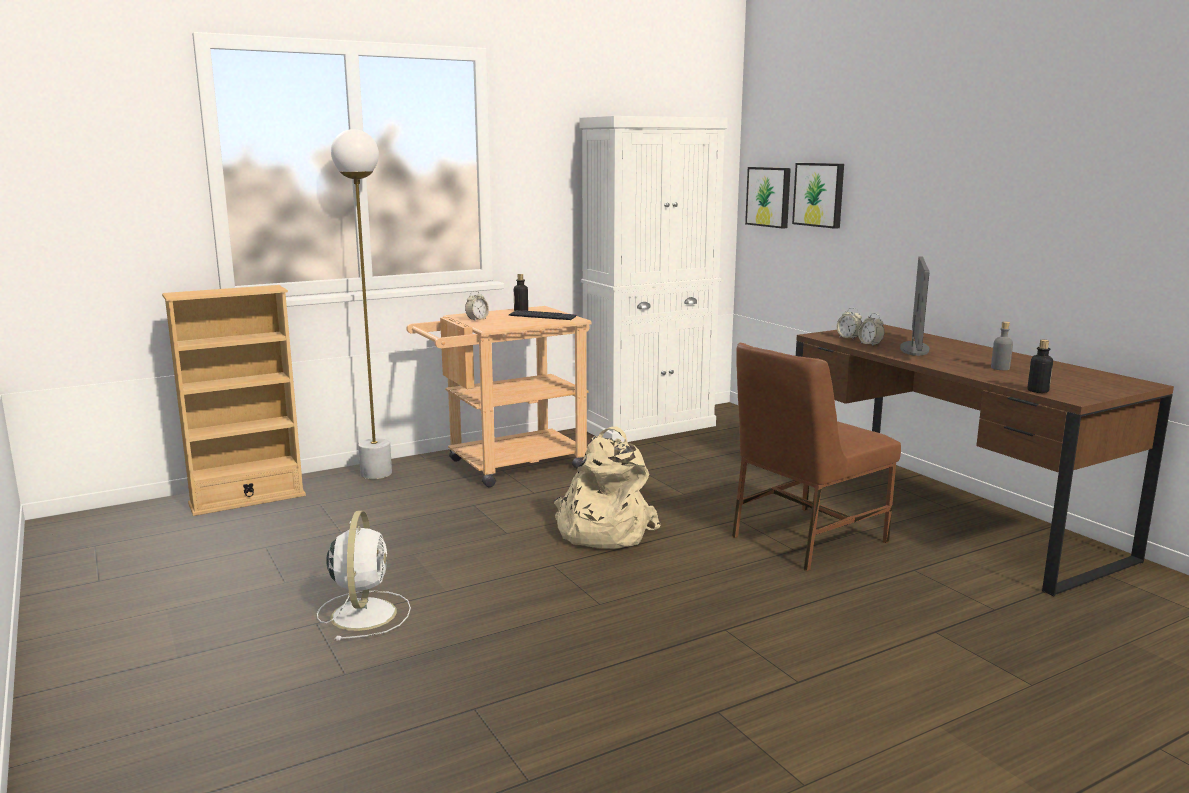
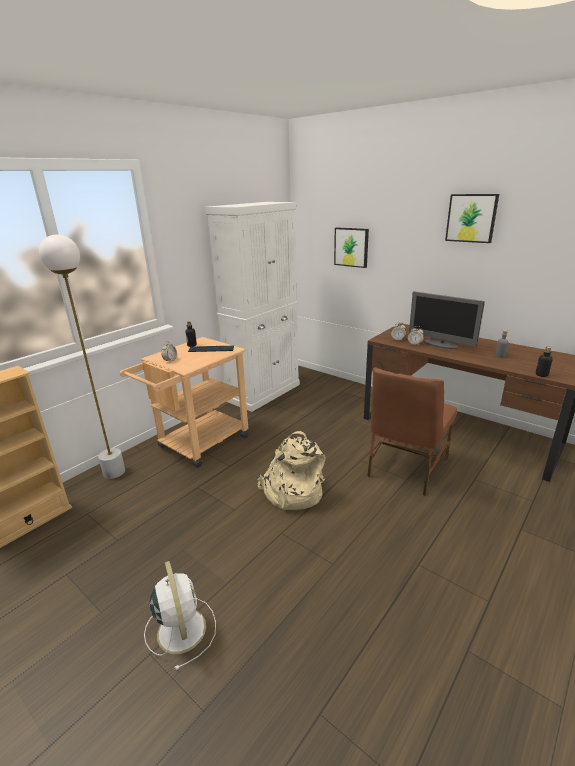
camera: 20 degrees left, 10 degrees up
picture [745,167,791,229] -> picture moved to [445,194,499,243]
monitor [900,256,930,356] -> monitor turned 135 degrees clockwise [409,291,485,349]

